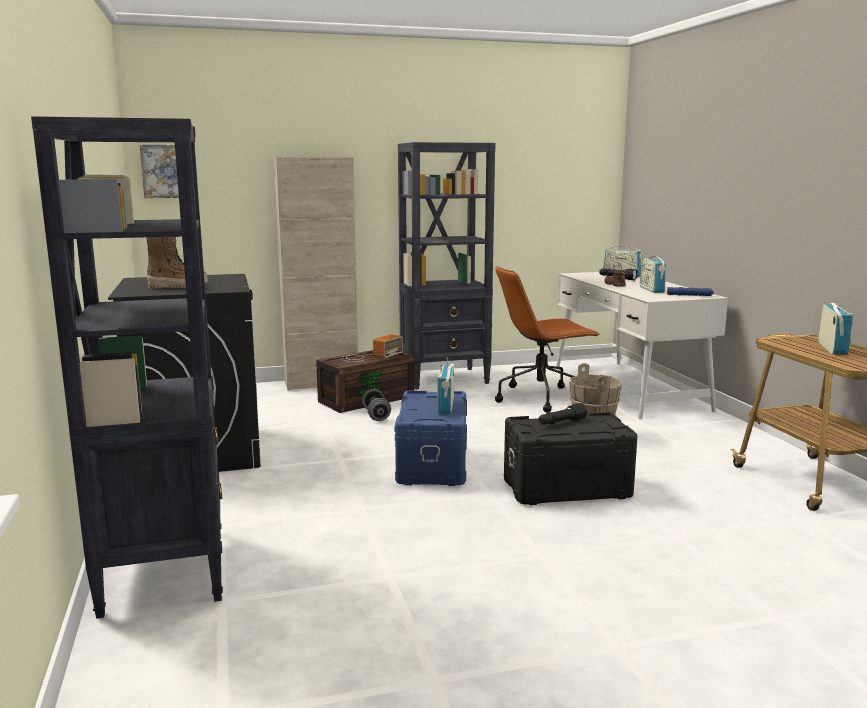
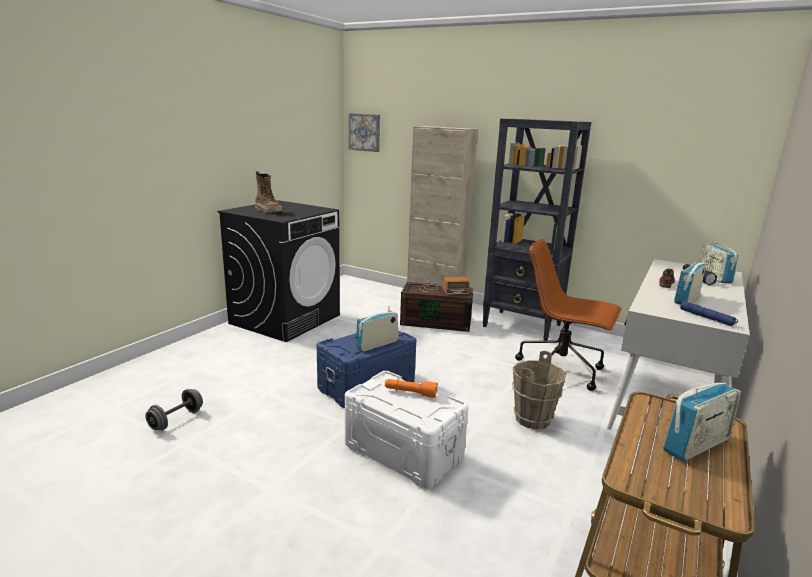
camera: 45 degrees right, 5 degrees up
black bookcase [31,116,223,619] -> none
grey dumbbell [362,389,391,421] -> grey dumbbell moved to [145,389,203,430]
black storage box [504,412,637,505] -> white storage box [345,371,469,489]
black flashlight [538,403,587,425] -> orange flashlight [385,378,438,398]

